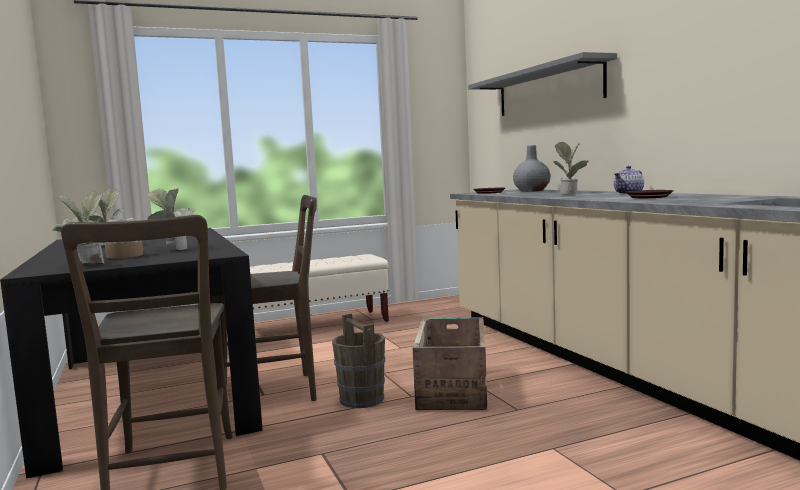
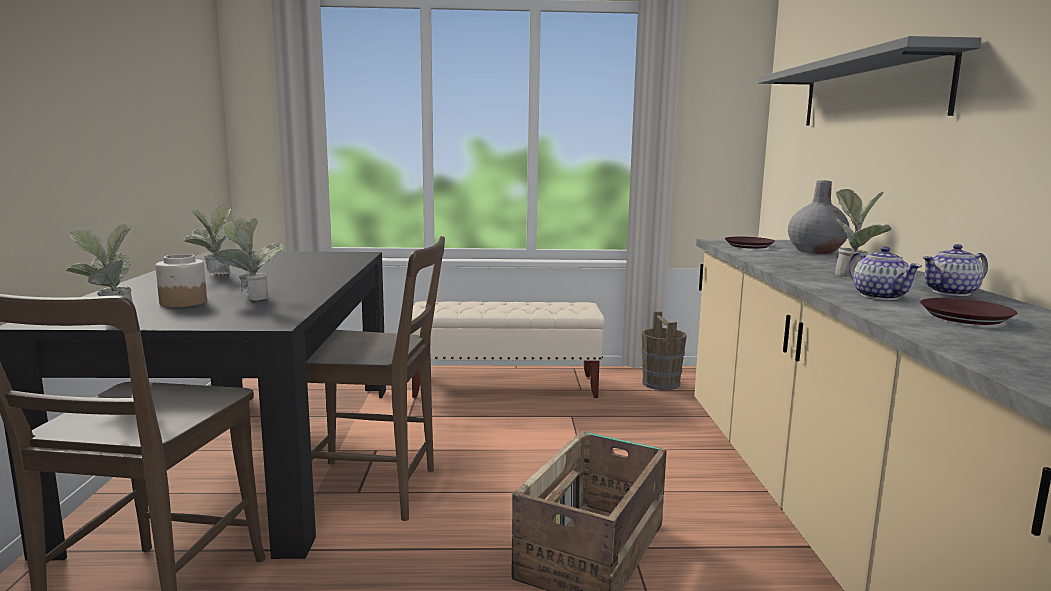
camera: 20 degrees right, 5 degrees up
brown bucket [332,314,385,408] -> brown bucket moved to [641,311,687,390]
none -> teapot [848,247,922,300]

